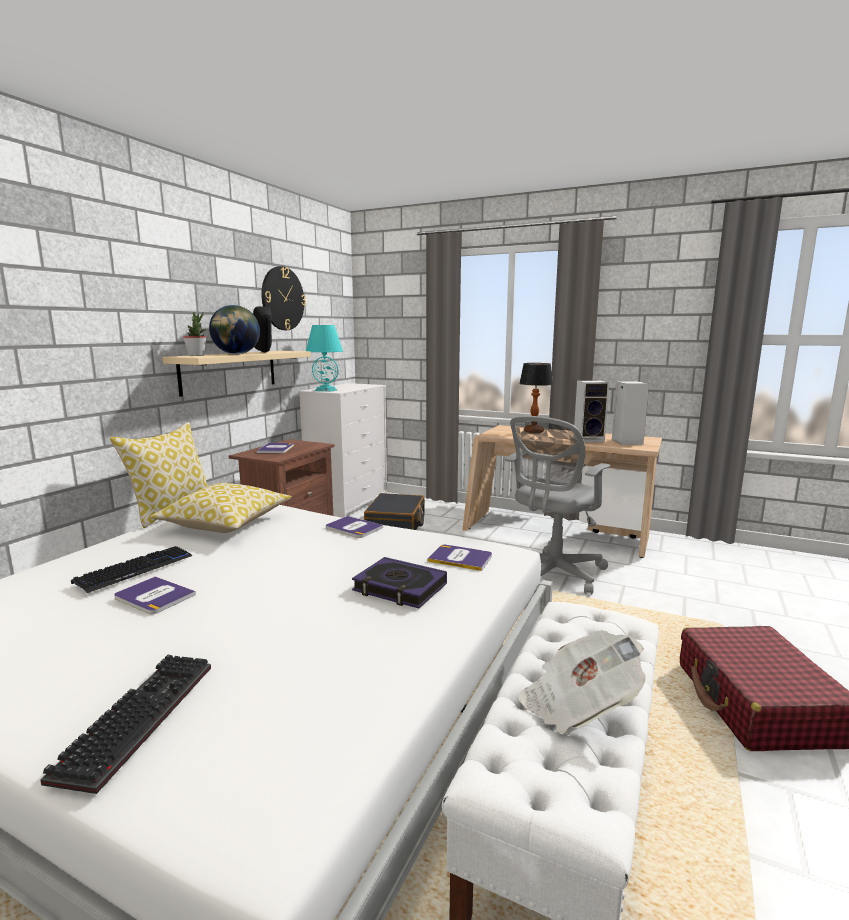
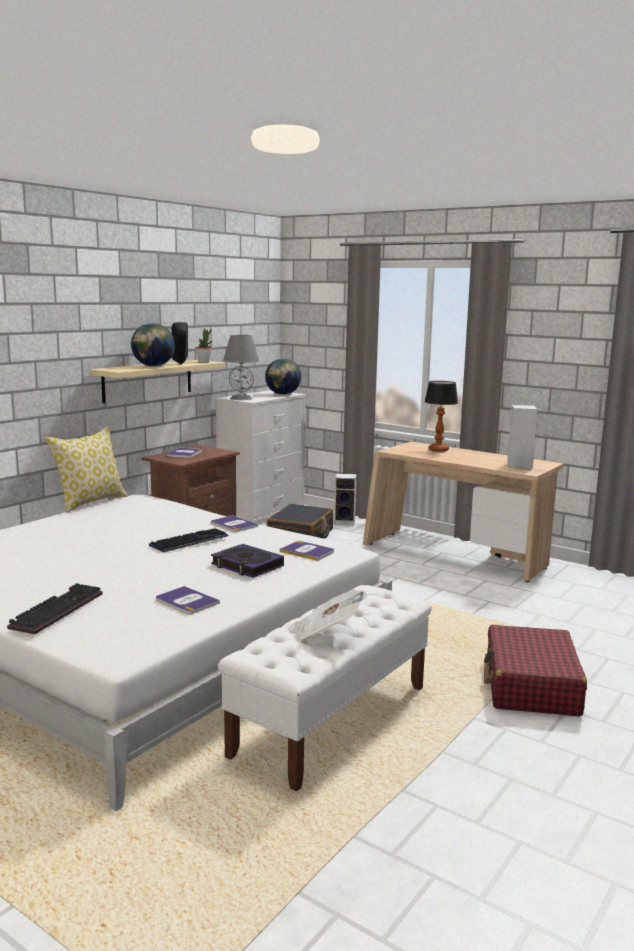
camera: 10 degrees right, 0 degrees up
keyboard [71,546,193,593] -> keyboard moved to [149,528,229,553]
book [114,576,196,614] -> book moved to [156,586,220,614]
pillow [150,483,292,533] -> none
potted plant [183,313,206,356] -> potted plant moved to [195,329,213,363]
wall clock [261,266,306,330] -> none
turquoise table lamp [306,325,343,392] -> grey table lamp [223,335,259,400]
grey office chair [505,416,610,595] -> none
speaker [574,380,609,442] -> speaker moved to [334,473,356,526]
none -> globe [265,358,301,395]

